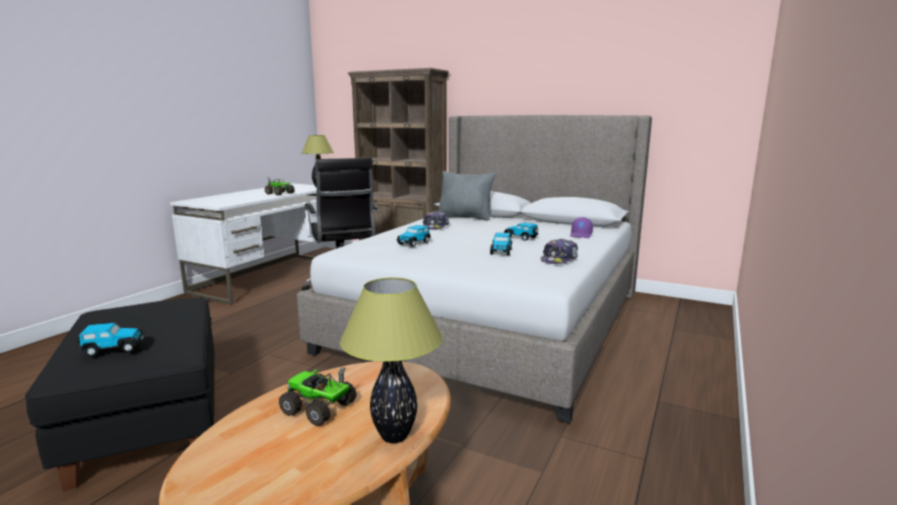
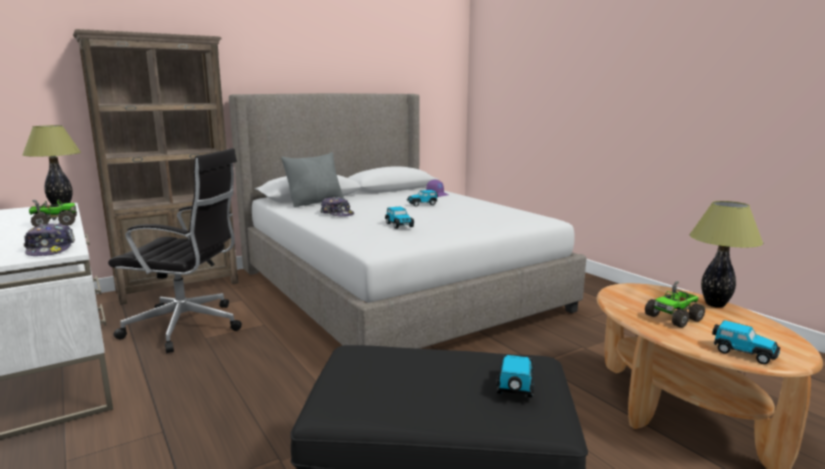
camera: 60 degrees left, 0 degrees up
toy car [490,233,512,255] -> toy car moved to [712,320,780,364]
cap [540,239,578,264] -> cap moved to [24,223,75,256]

